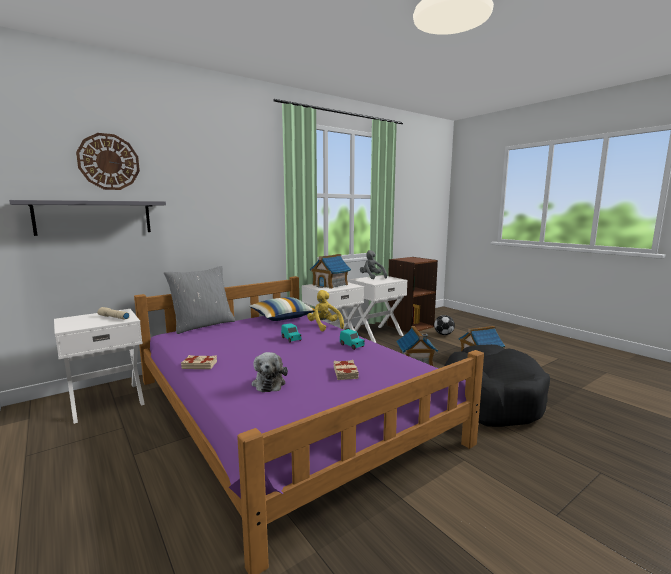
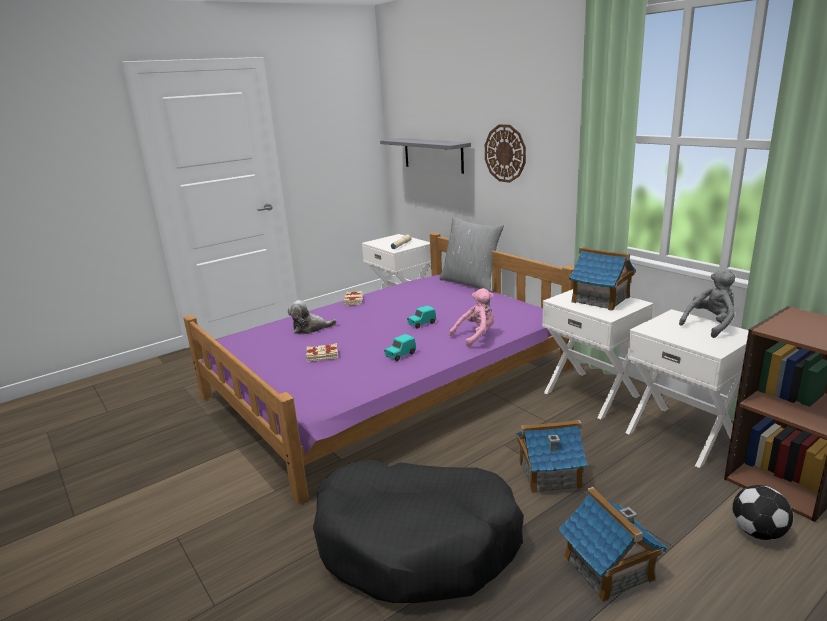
camera: 90 degrees right, 10 degrees up
wall clock [76,133,140,190] -> wall clock moved to [485,124,526,183]
pillow [249,297,315,321] -> none
yellow plush toy [307,290,344,331] -> pink plush toy [449,288,494,347]

